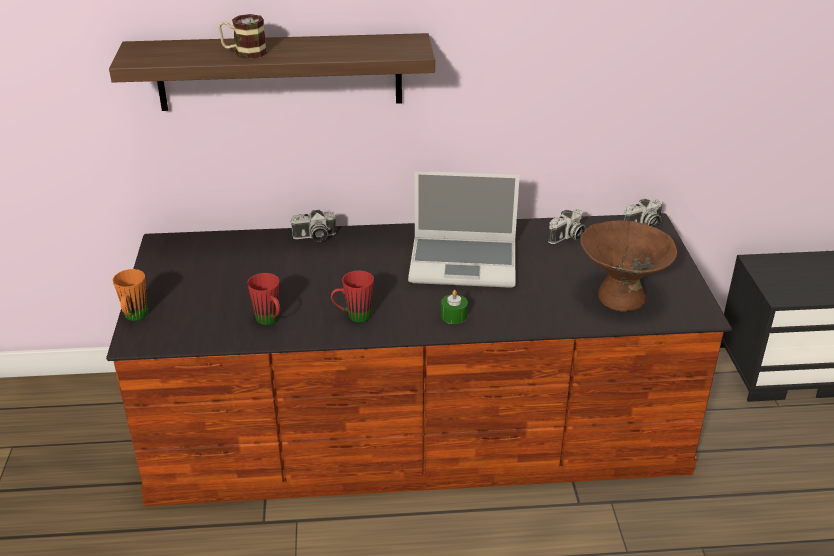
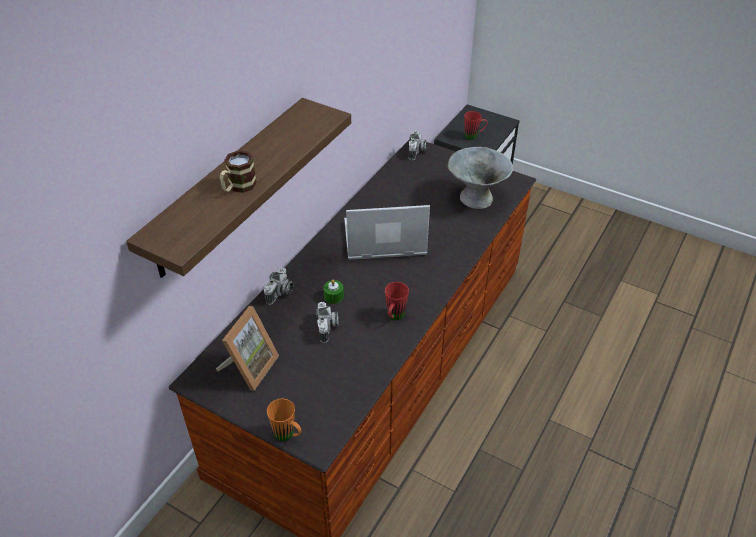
camera: 55 degrees left, 10 degrees up
red mug [247,273,280,325] -> red mug moved to [464,111,487,140]
laptop [408,171,520,288] -> laptop turned 135 degrees counterclockwise [344,205,430,260]
green candle [441,290,468,324] -> green candle moved to [323,280,344,304]
camera [548,209,586,244] -> camera moved to [316,302,339,343]
brown bowl [580,220,677,312] -> grey bowl [447,147,513,209]
none -> picture frame [216,306,279,391]

